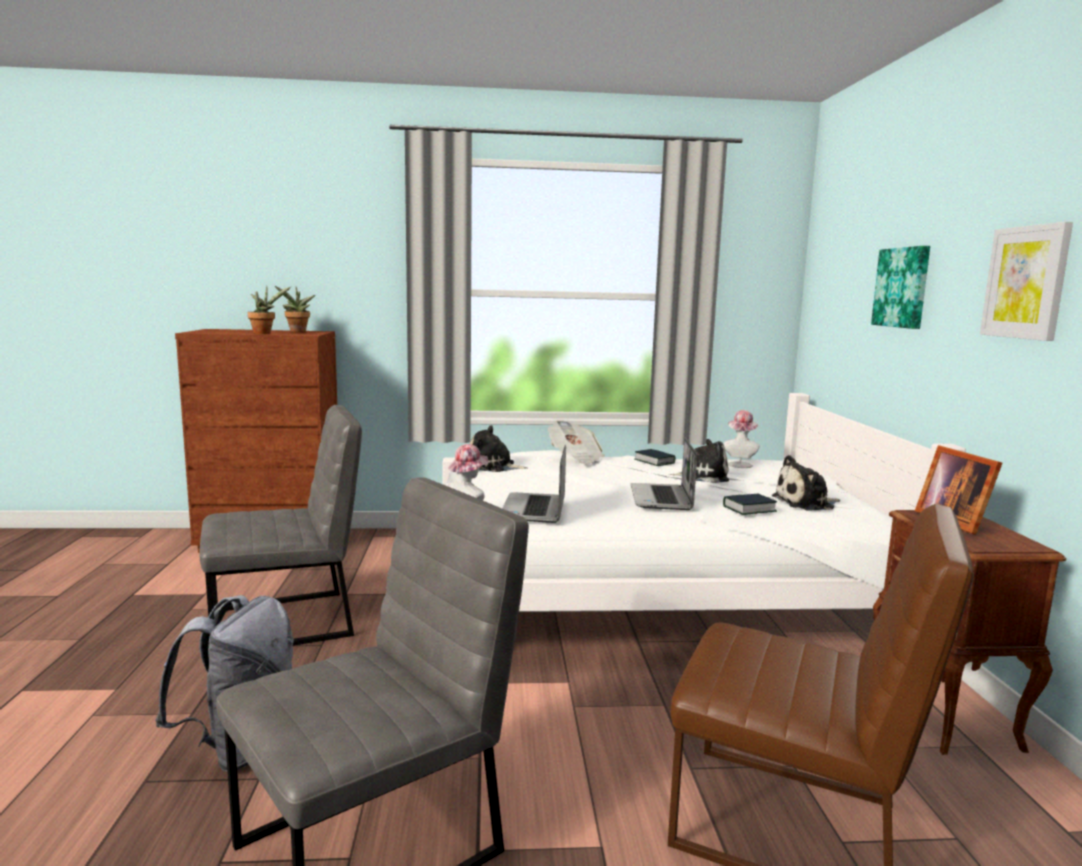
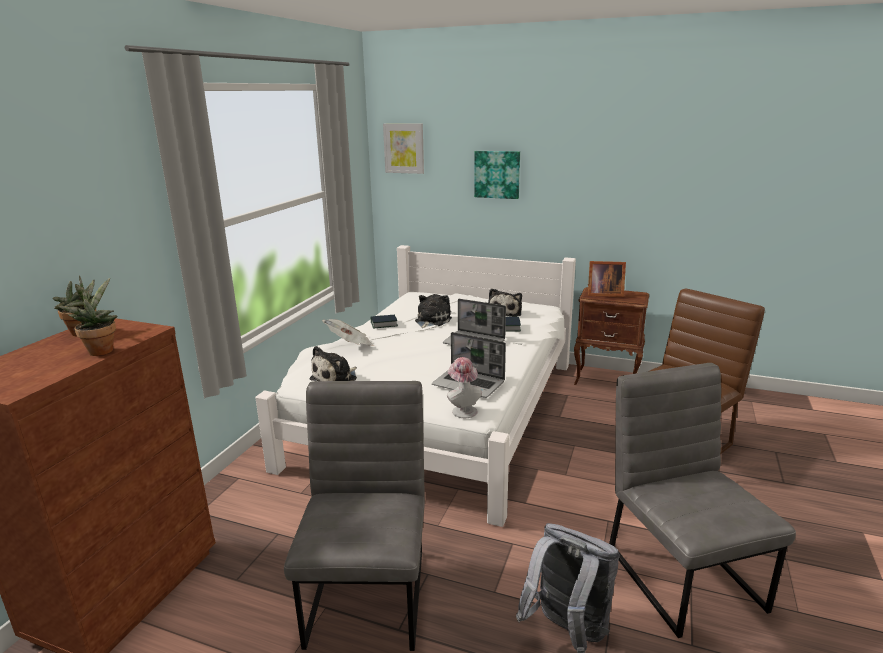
camera: 65 degrees left, 10 degrees up
hat [724,410,760,468] -> none
picture [980,222,1073,341] -> picture moved to [383,123,424,174]

